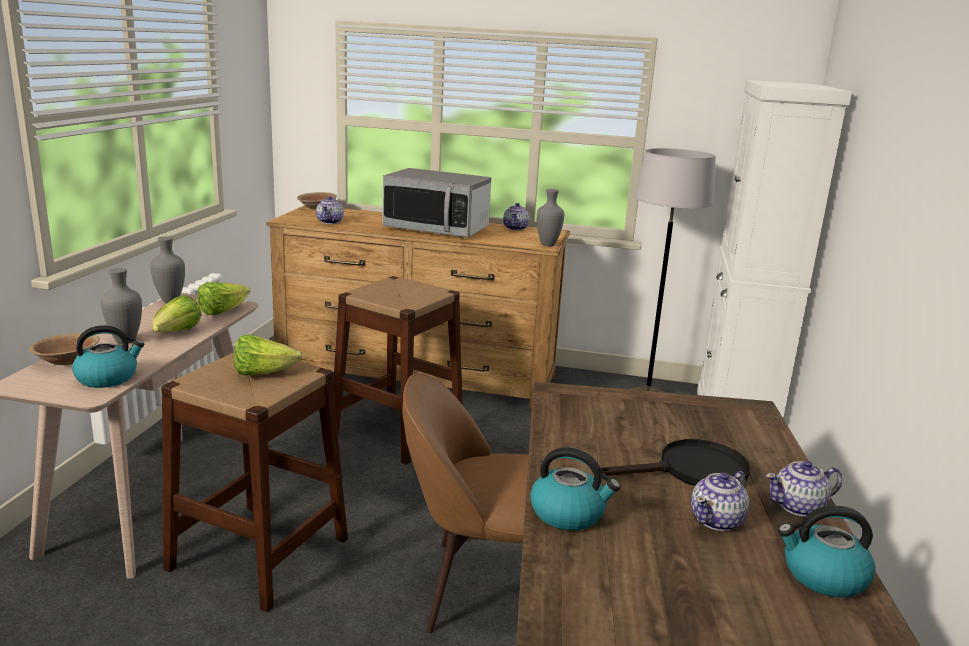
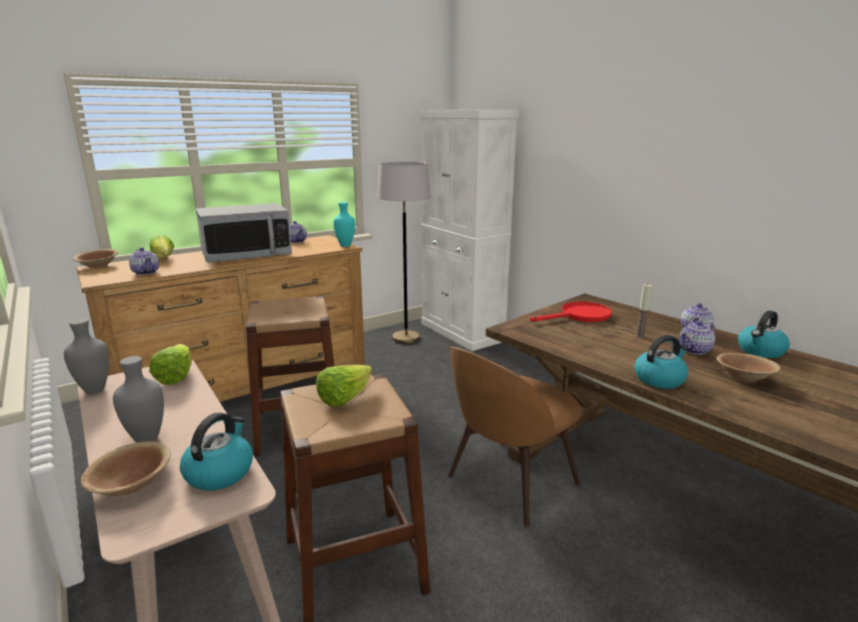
camera: 45 degrees left, 0 degrees up
lettuce [152,295,202,332] -> lettuce moved to [150,235,174,259]
grey vase [537,189,564,247] -> turquoise vase [334,202,355,247]
black frying pan [600,439,750,486] -> candle [636,284,653,338]
teapot [691,471,749,531] -> teapot turned 60 degrees clockwise [679,321,715,355]
none -> red frying pan [530,301,612,322]
none -> brown bowl [716,353,781,382]

